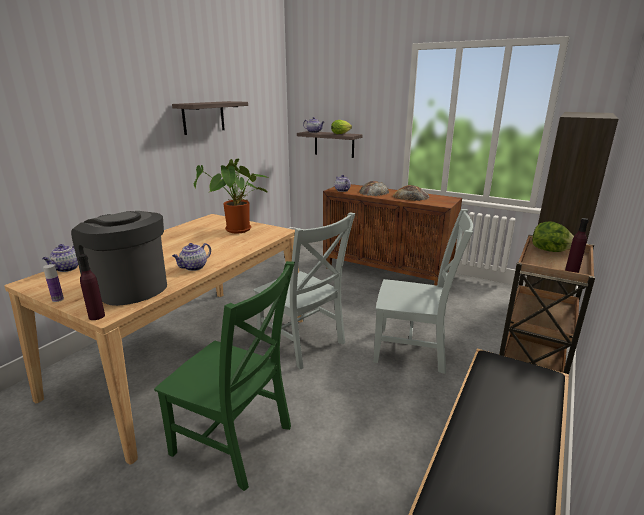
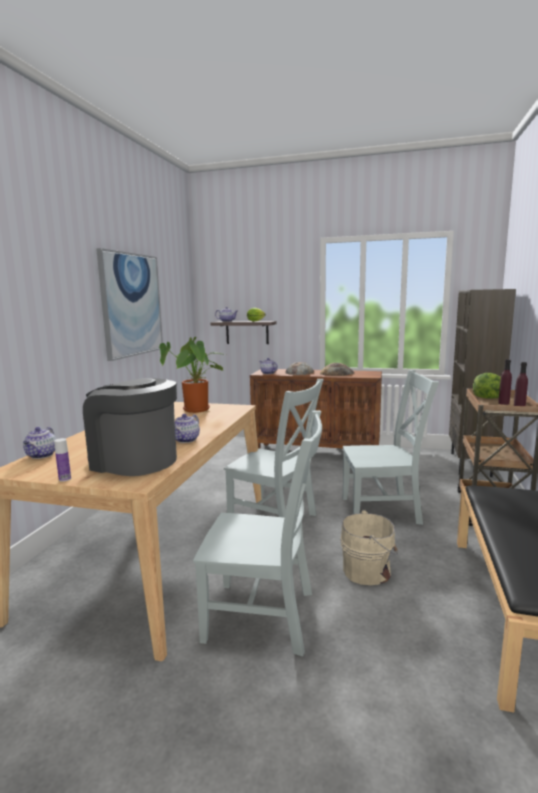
camera: 15 degrees left, 10 degrees down
purple bottle [78,254,105,320] -> purple bottle moved to [498,359,512,405]
green chair [154,261,295,491] -> grey chair [193,410,322,656]
shelf [172,101,248,135] -> picture [96,248,163,361]
none -> beige bucket [340,510,398,585]

